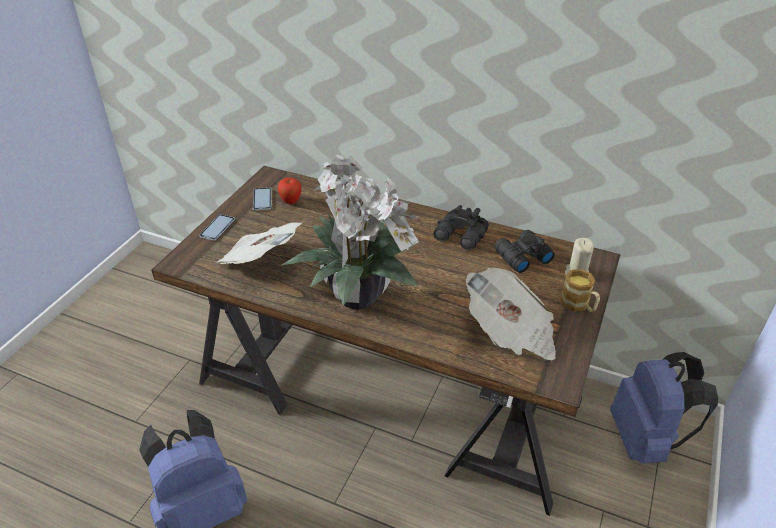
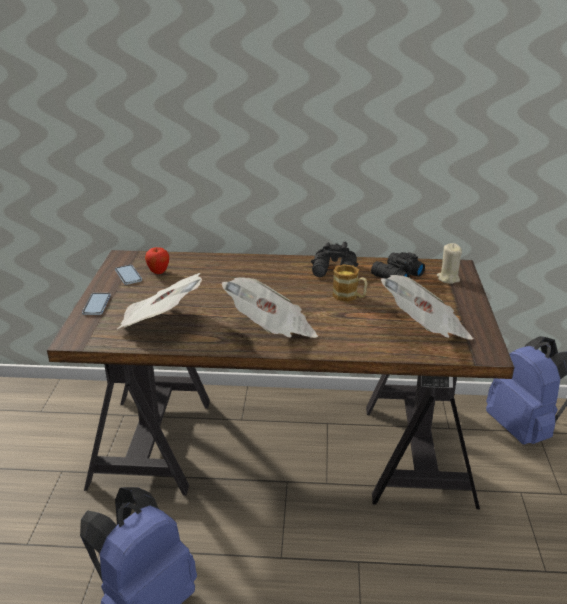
camera: 20 degrees left, 10 degrees down
potted plant [282,154,419,310] -> newspaper [222,277,318,338]
mug [560,269,600,312] -> mug moved to [332,264,367,302]

